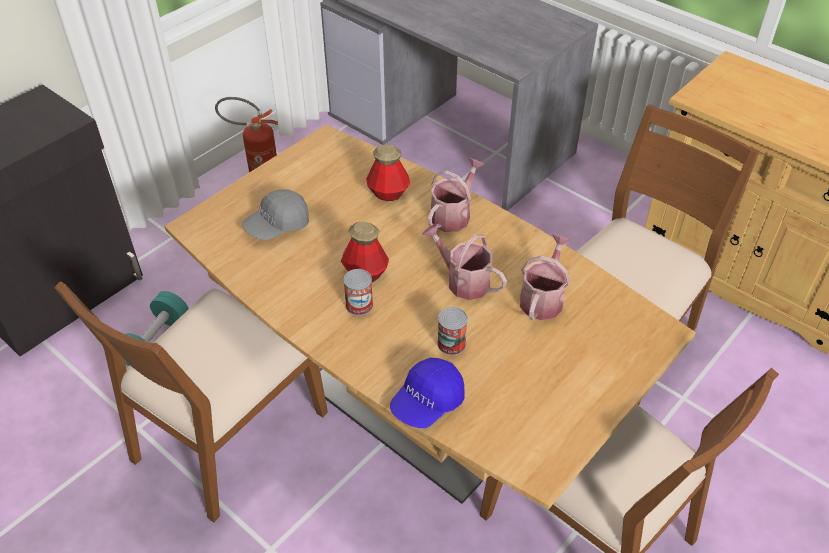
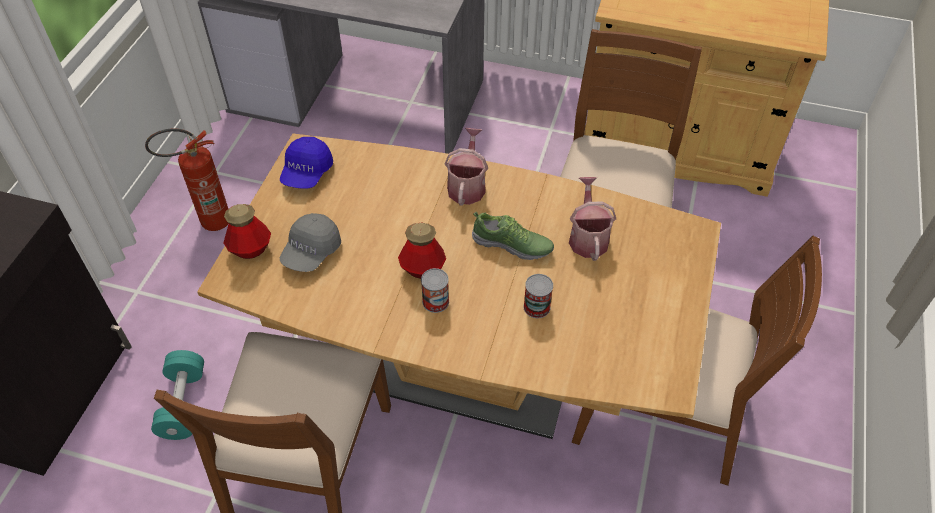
camera: 25 degrees left, 5 degrees up
bottle [366,144,410,201] -> bottle moved to [223,204,271,259]
blue cap [390,358,465,428] -> blue cap moved to [280,137,333,189]
watering can [422,224,507,300] -> shoe [472,211,554,260]

